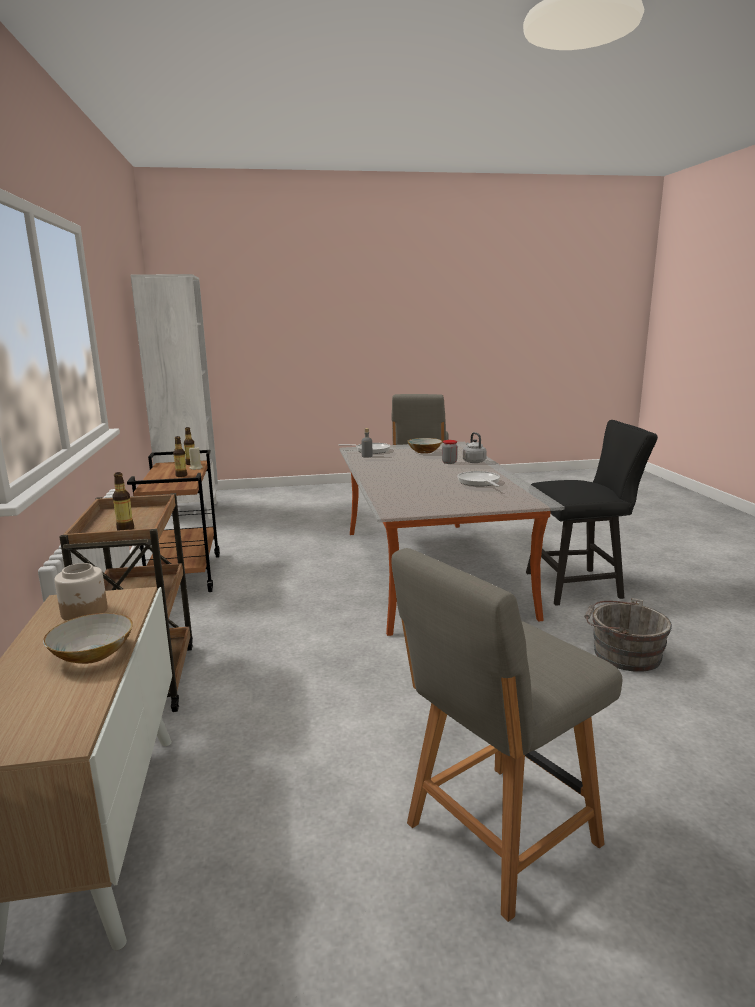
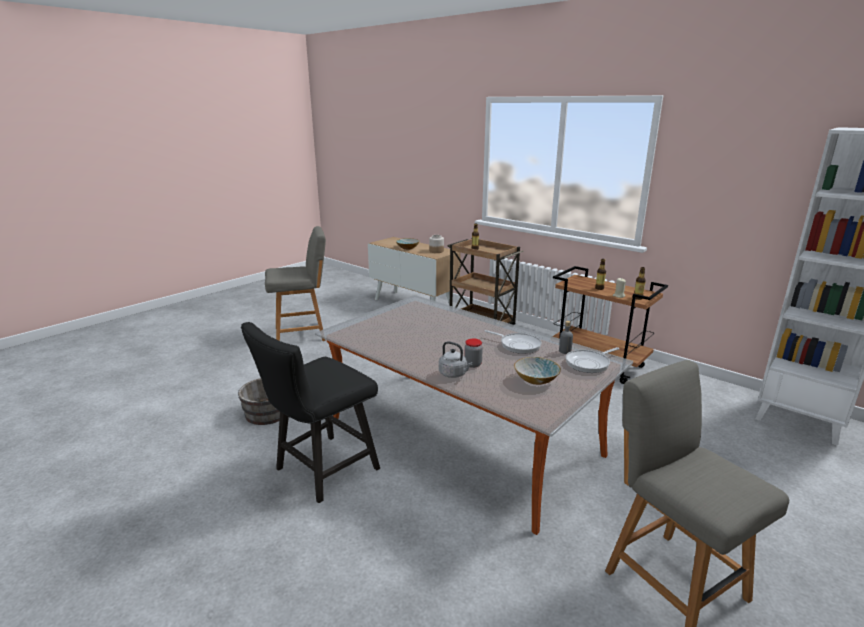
camera: 140 degrees right, 5 degrees up
grey chair [392,548,622,922] -> grey chair turned 60 degrees clockwise [265,226,326,341]
frying pan [457,471,500,487] -> frying pan moved to [485,330,542,354]

